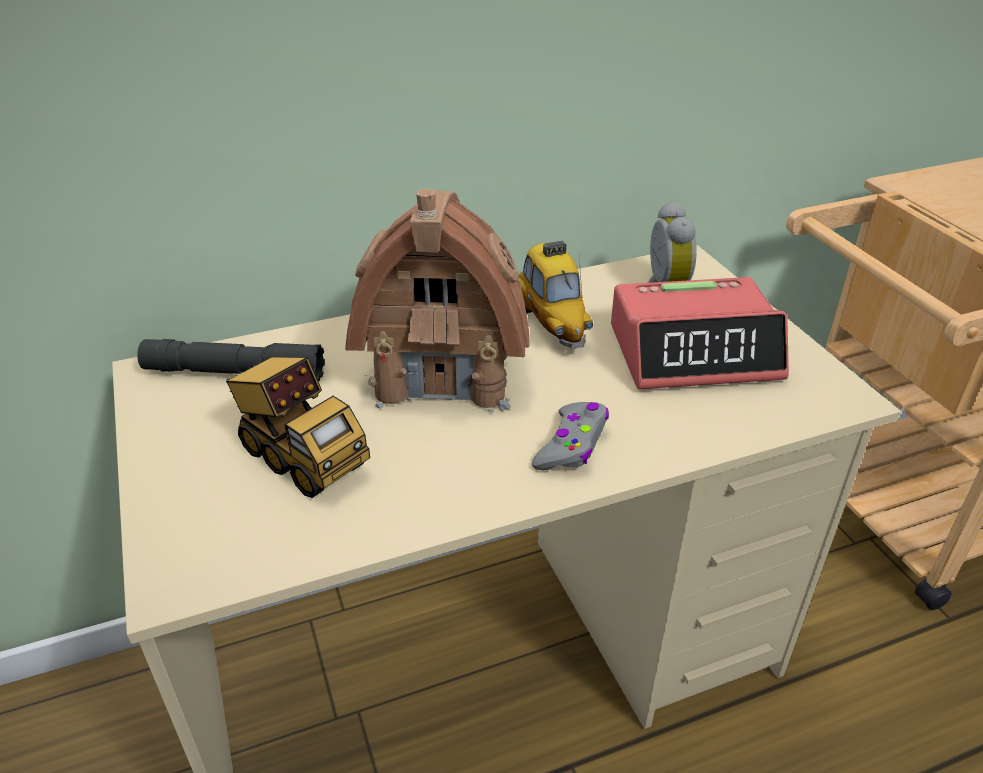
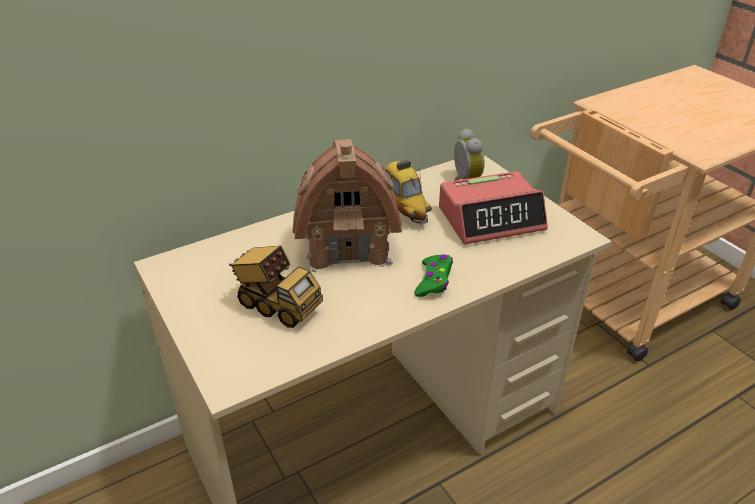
camera: 10 degrees left, 0 degrees up
grey flashlight [137,339,325,381] -> none
grey game controller [532,402,609,470] -> green game controller [415,255,453,297]

